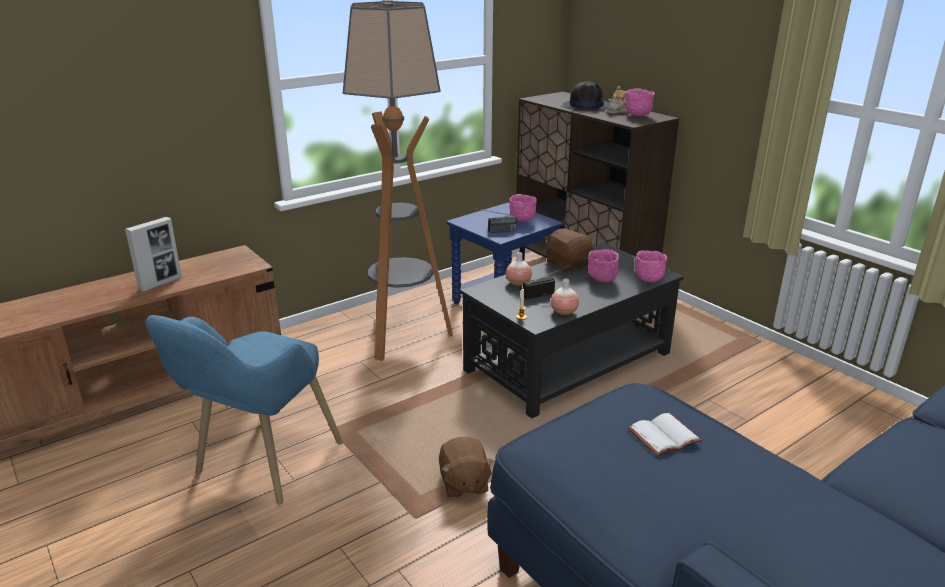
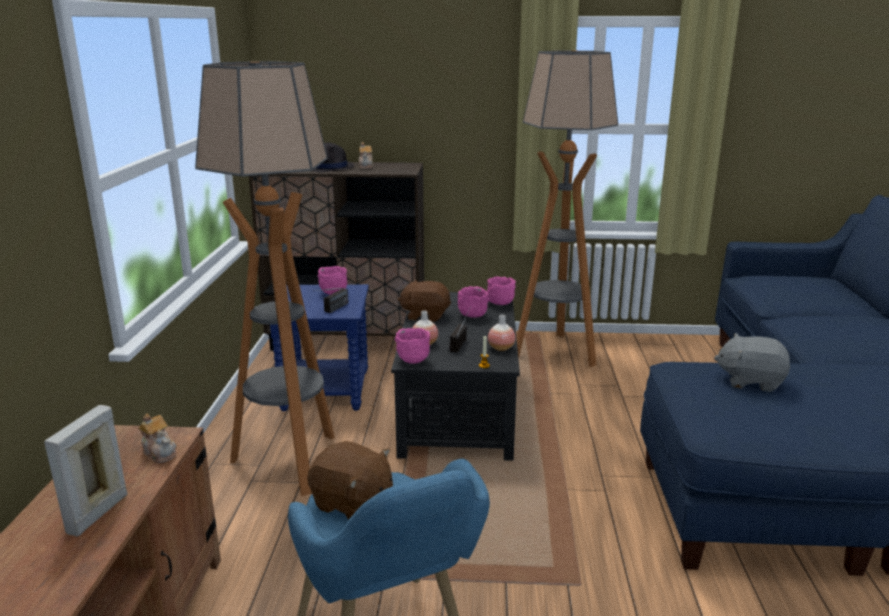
camera: 50 degrees left, 5 degrees down
picture frame [125,217,182,292] -> picture frame turned 150 degrees counterclockwise [44,405,128,537]
brown plush toy [439,437,494,497] -> brown plush toy moved to [307,441,393,520]
pink bowl [626,88,655,116] -> pink bowl moved to [395,328,430,364]
white book [628,413,702,456] -> grey plush toy [714,333,790,392]
none -> teapot [138,413,177,463]
none -> floor lamp [517,50,618,367]

